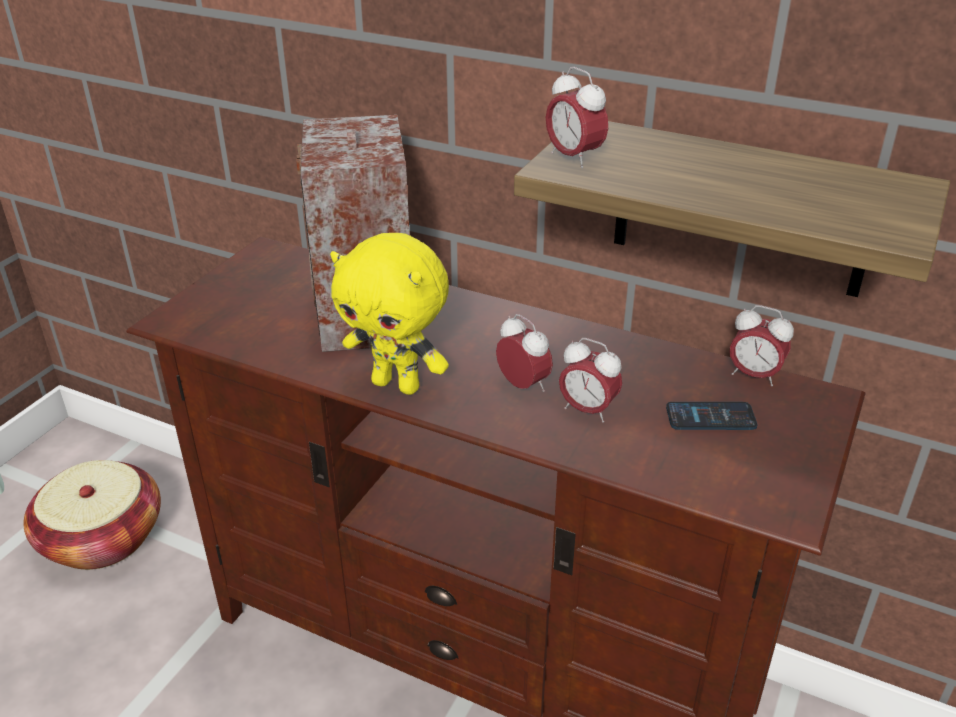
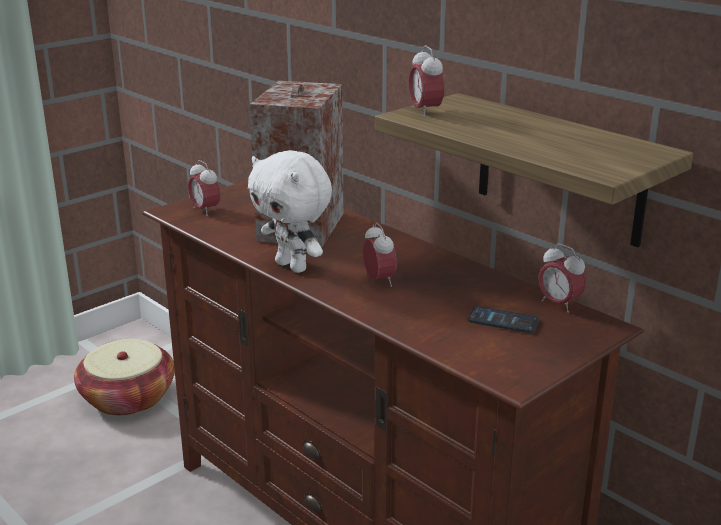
camera: 20 degrees right, 10 degrees down
yellow plush toy [330,233,449,395] -> white plush toy [248,150,332,273]
alarm clock [559,338,622,423] -> alarm clock moved to [188,160,220,216]

